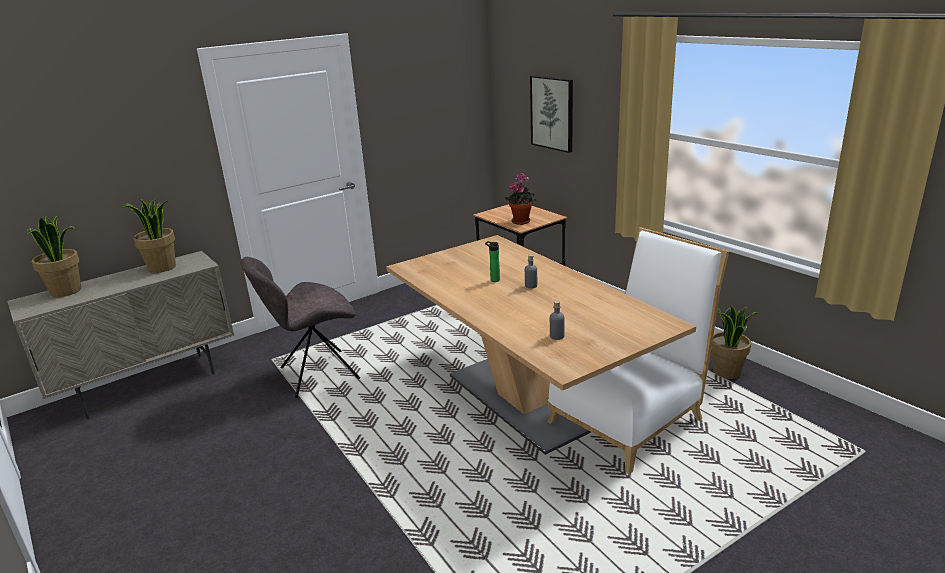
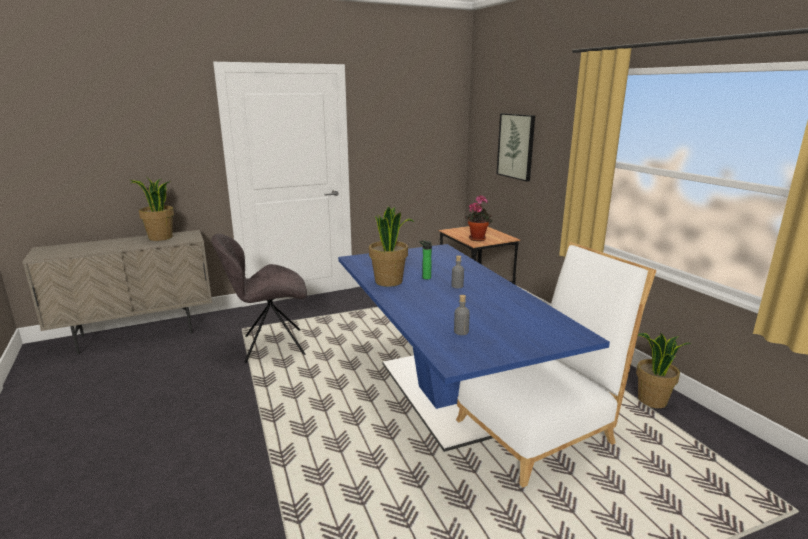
camera: 10 degrees right, 5 degrees down
potted plant [27,215,81,297] -> potted plant moved to [369,207,414,287]
beige dining table [386,235,696,455] -> blue dining table [338,244,610,452]

